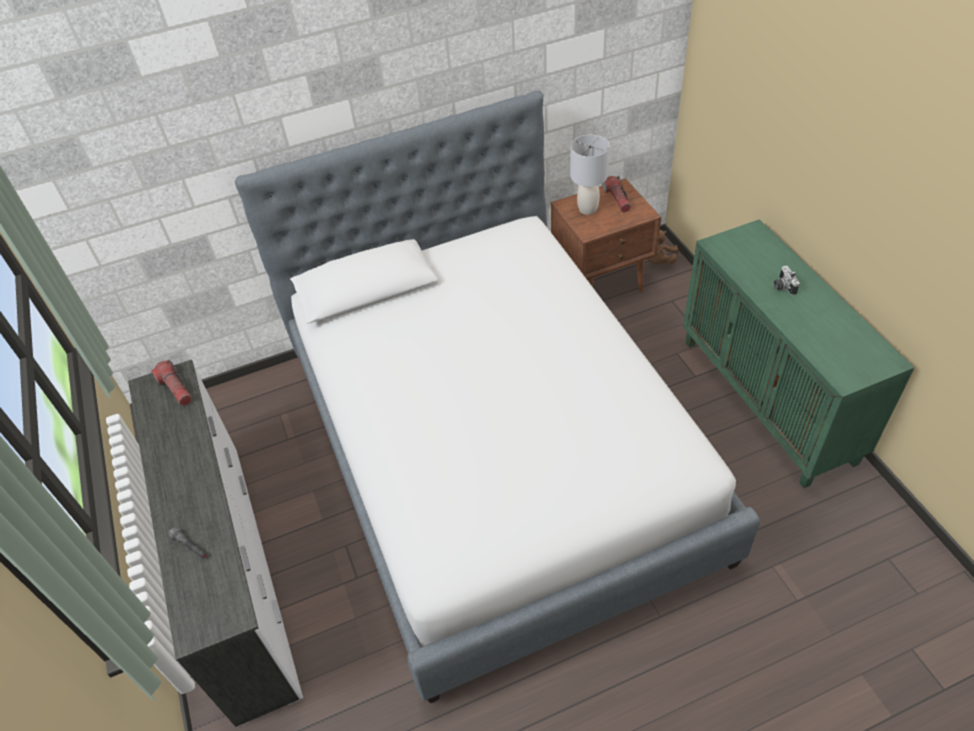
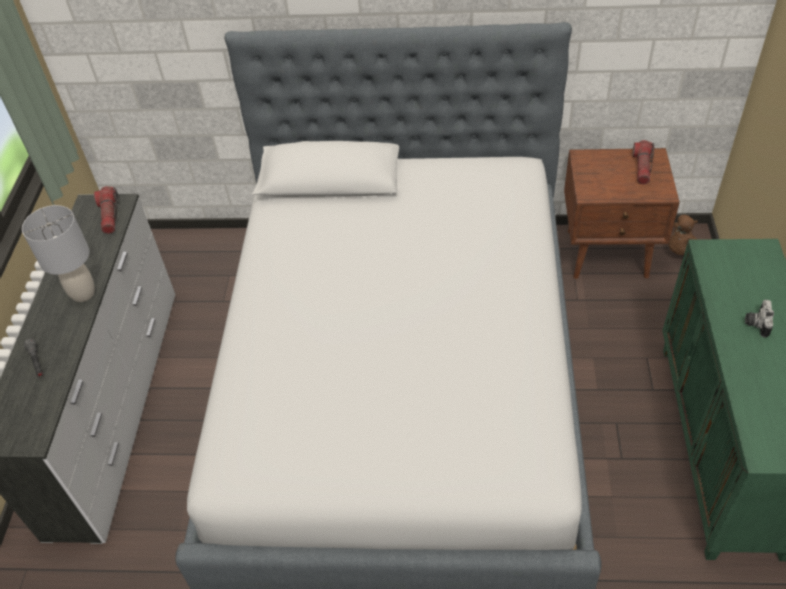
camera: 25 degrees right, 0 degrees up
grey table lamp [570,135,609,215] -> grey table lamp moved to [22,205,95,302]

